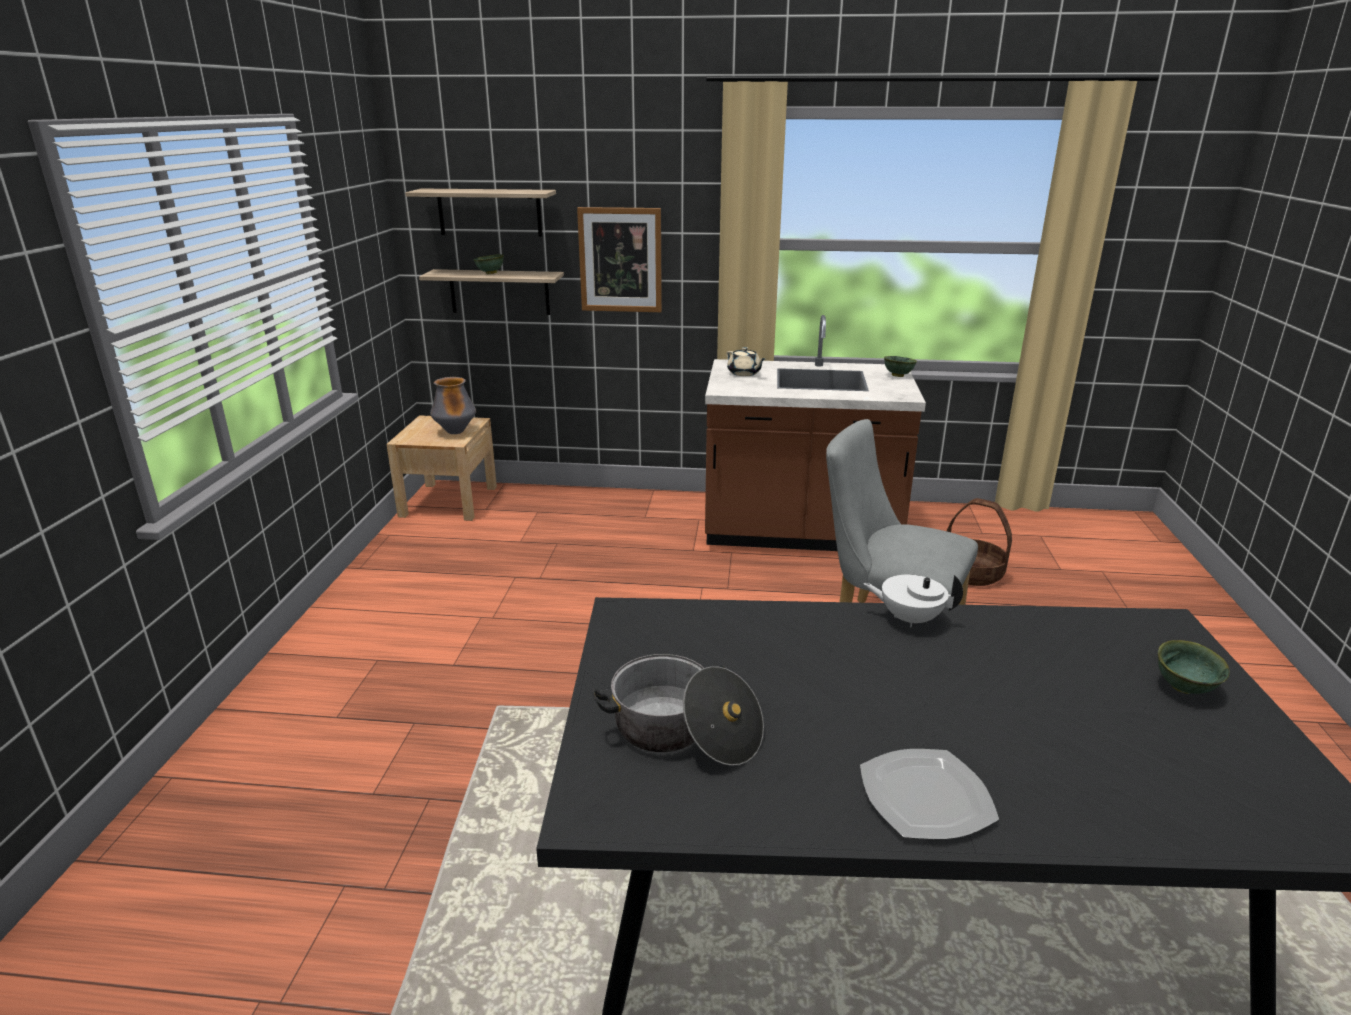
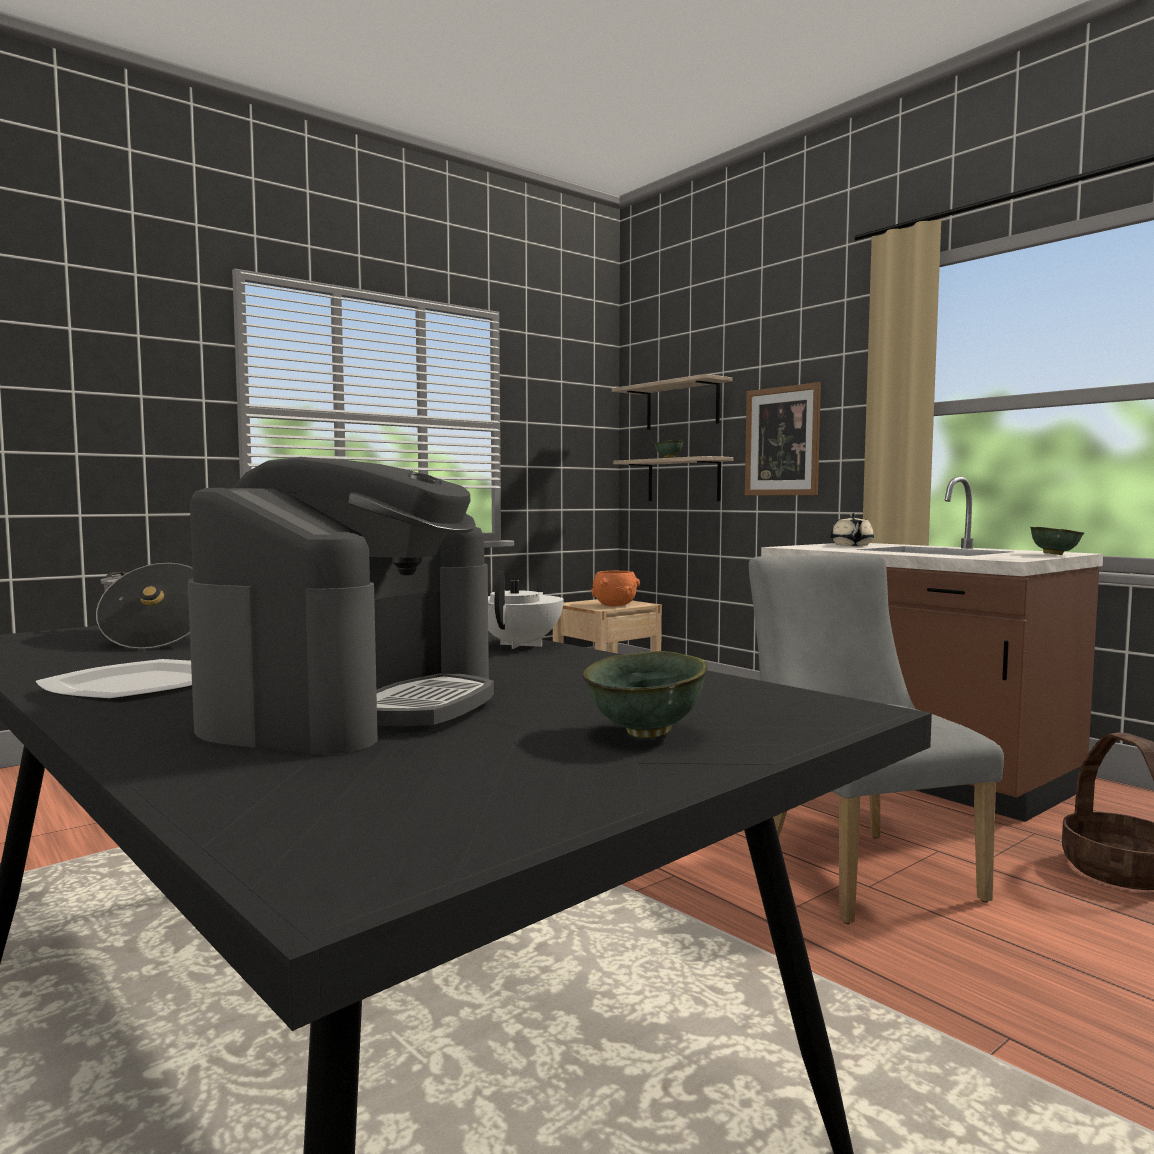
camera: 45 degrees right, 20 degrees down
vase [430,377,476,434] -> orange bowl [591,571,640,607]
white teapot [863,575,963,628] -> white teapot turned 45 degrees clockwise [488,572,564,649]
none -> coffee machine [188,457,494,754]

